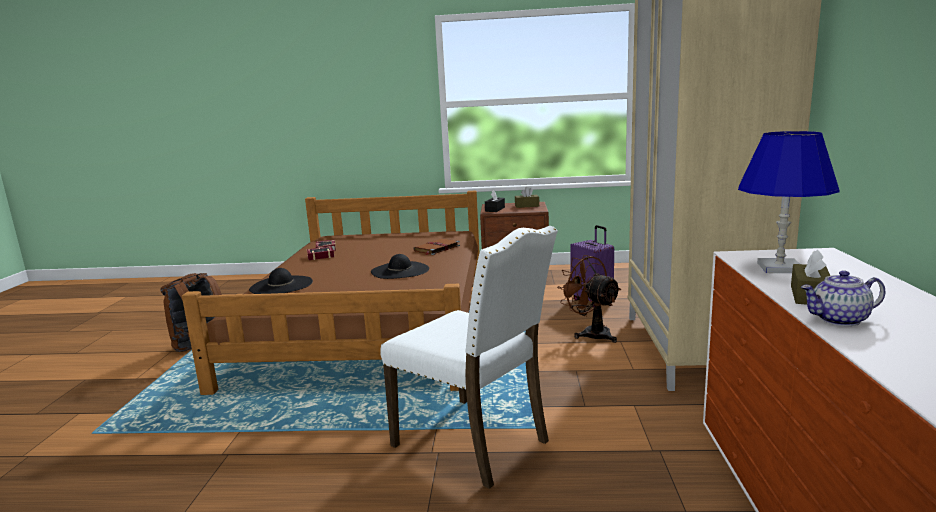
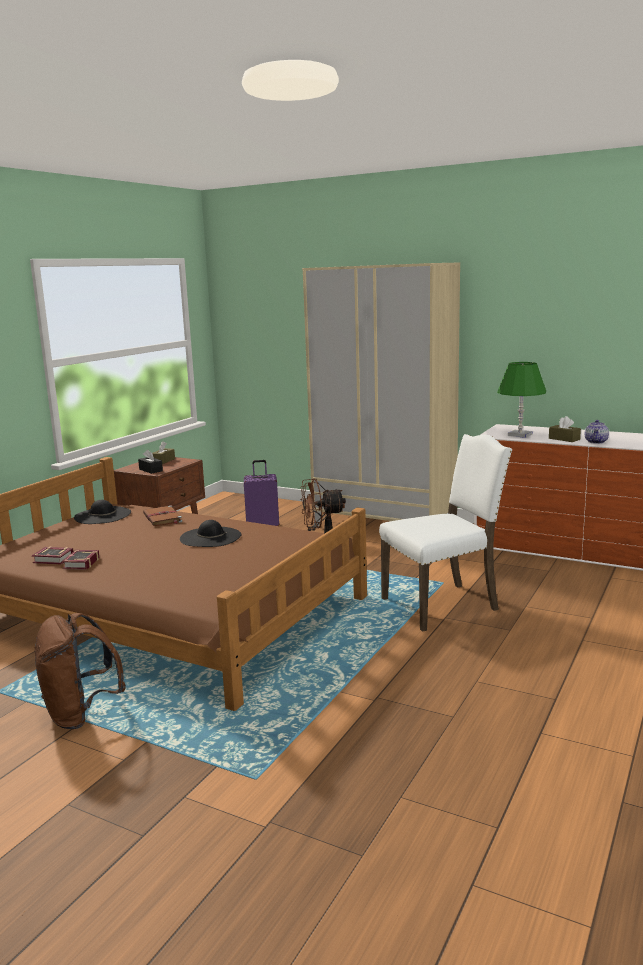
camera: 65 degrees left, 0 degrees up
black hat [249,268,313,294] -> black hat moved to [74,500,131,524]
blue table lamp [738,131,839,273] -> green table lamp [497,362,546,438]

